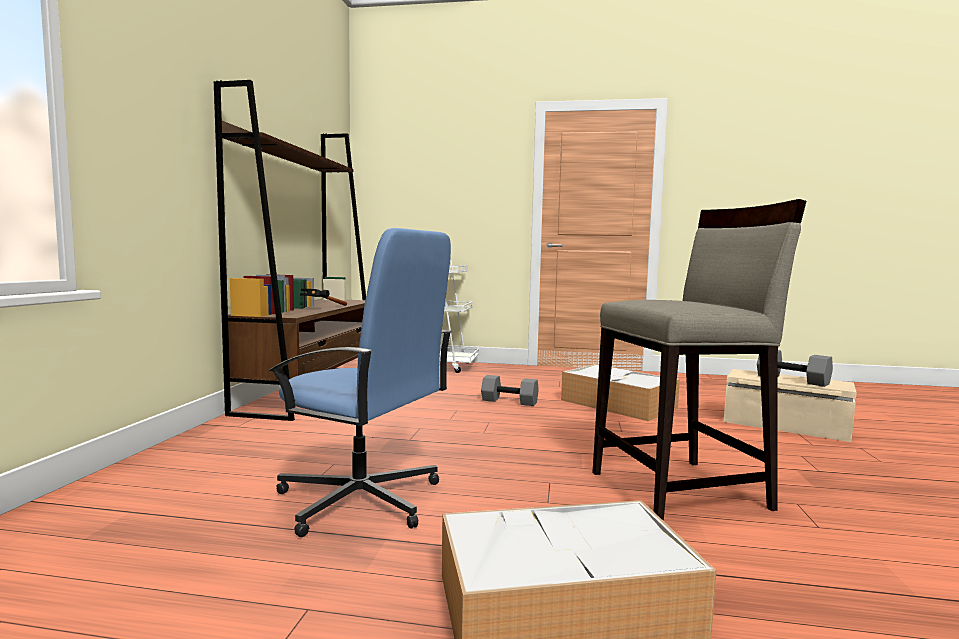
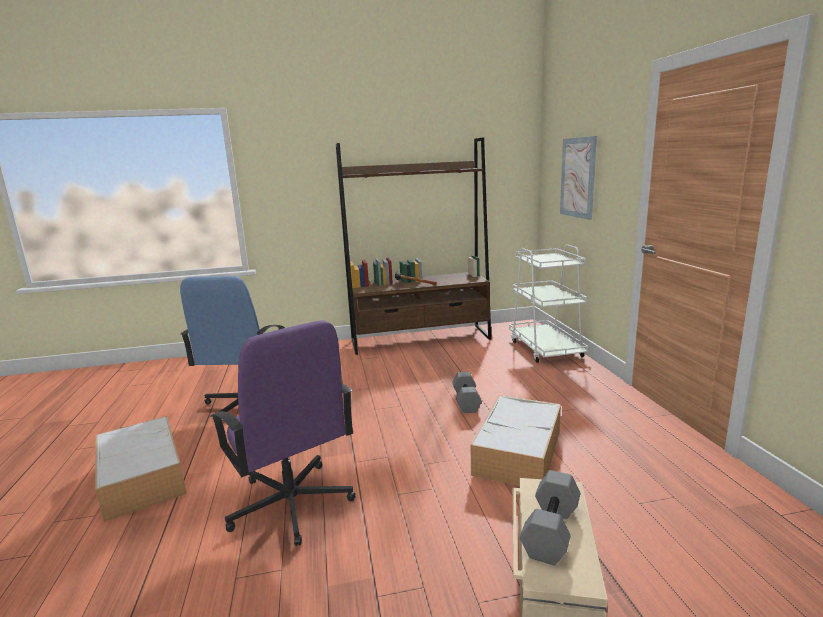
camera: 70 degrees right, 10 degrees up
beige stool [592,199,806,521] -> purple office chair [210,320,356,546]
none -> picture [560,136,597,220]

